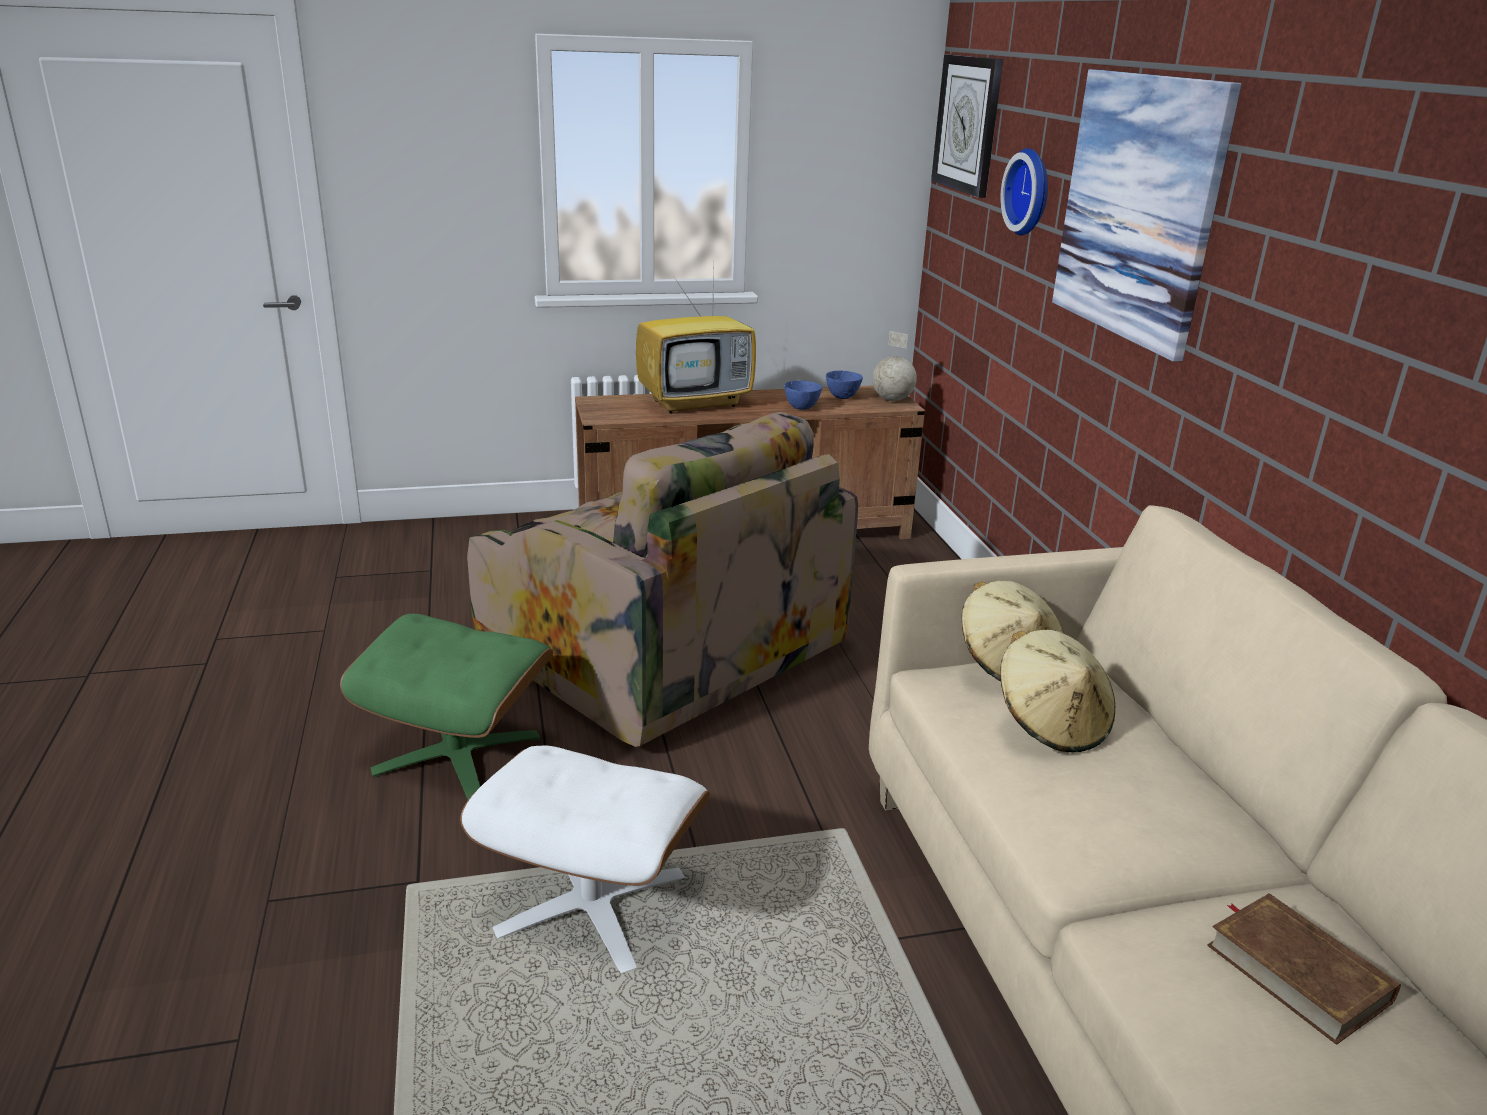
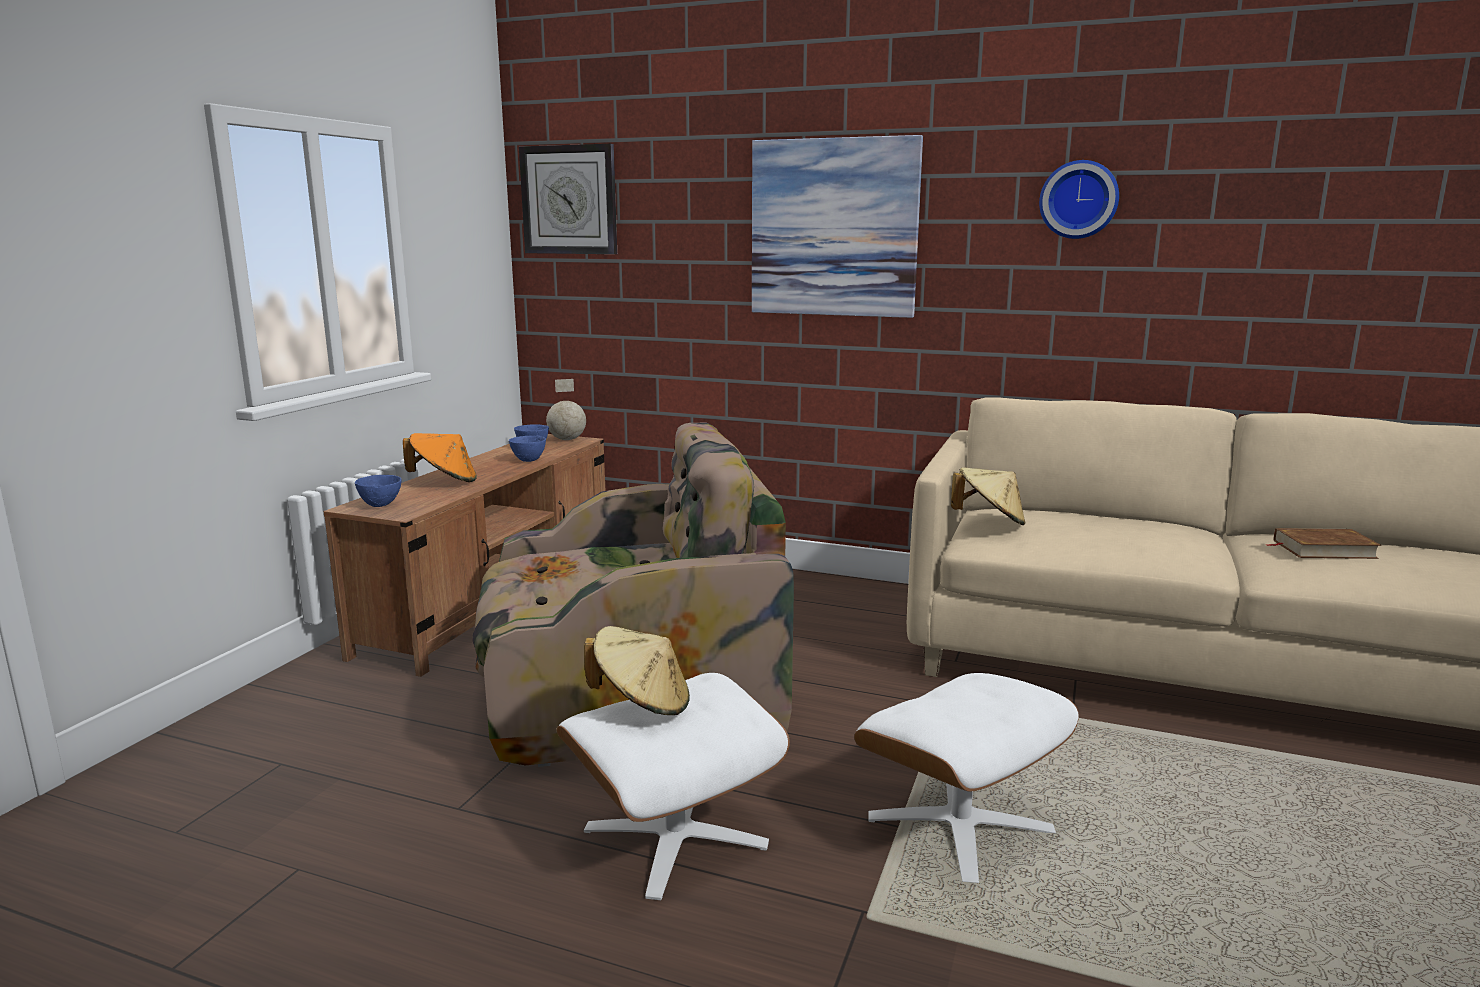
camera: 55 degrees left, 10 degrees down
green ottoman [340,614,553,800] -> white ottoman [556,673,790,900]
television [636,271,756,414] -> orange hat [403,433,477,482]
wall clock [1000,148,1048,235] -> wall clock moved to [1039,160,1119,239]
beige hat [1000,630,1116,752] -> beige hat moved to [584,626,690,715]
none -> blue bowl [355,475,402,507]

